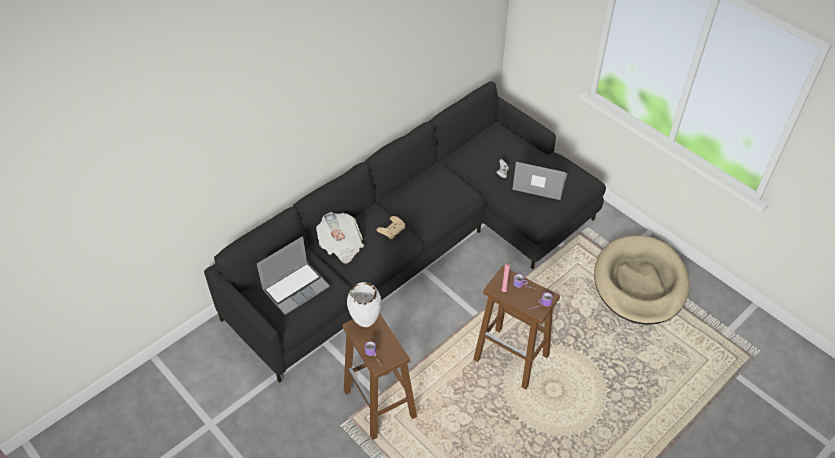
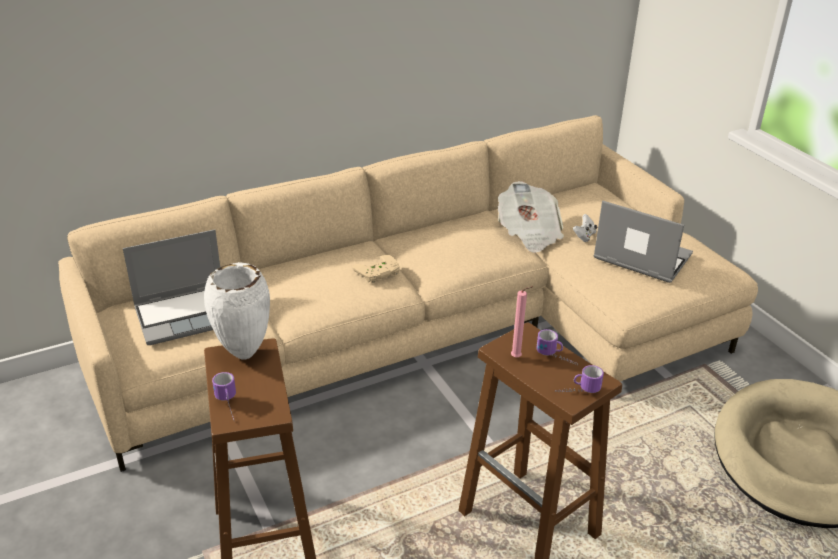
camera: 15 degrees right, 15 degrees down
black sofa [204,81,606,383] -> beige sofa [58,115,758,472]
newspaper [316,212,364,264] -> newspaper moved to [498,181,564,253]

